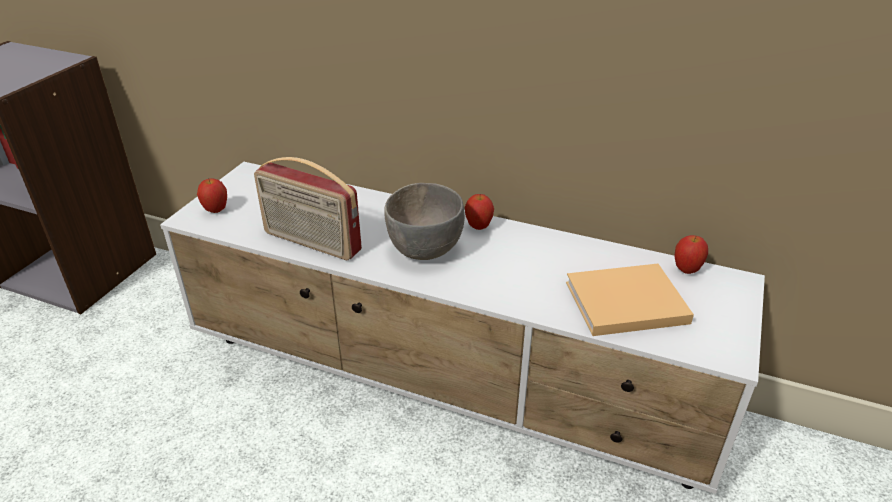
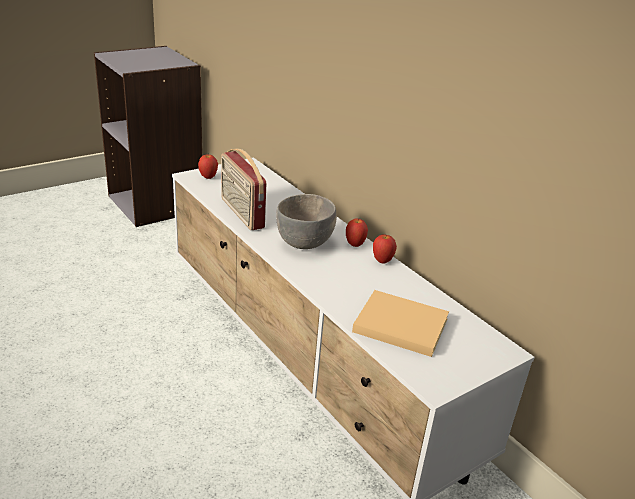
camera: 30 degrees right, 5 degrees down
apple [675,235,708,274] -> apple moved to [373,234,397,264]

